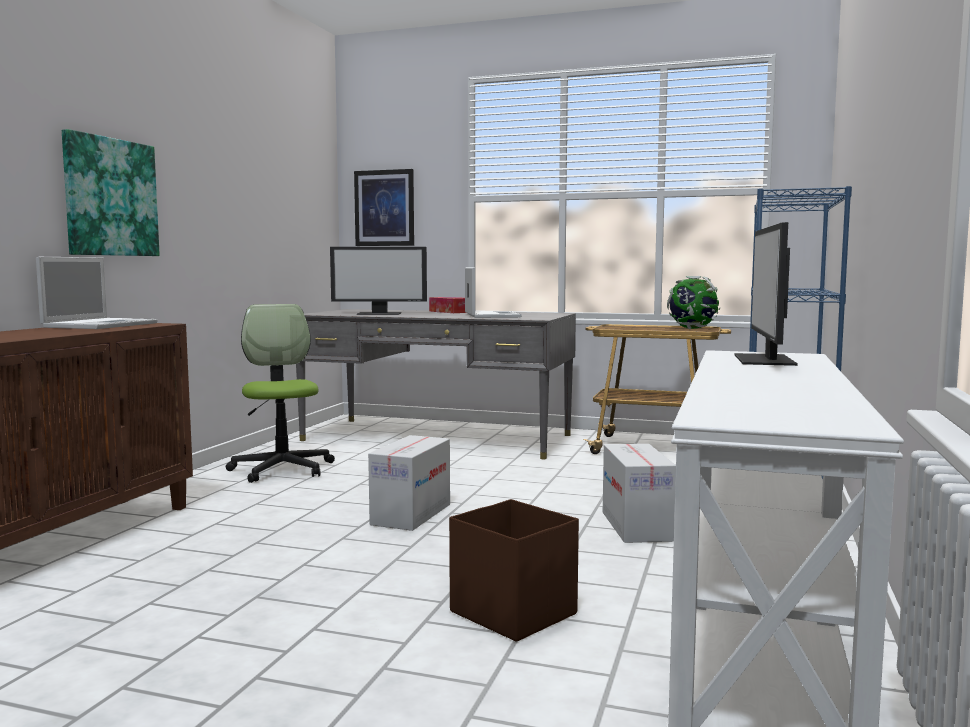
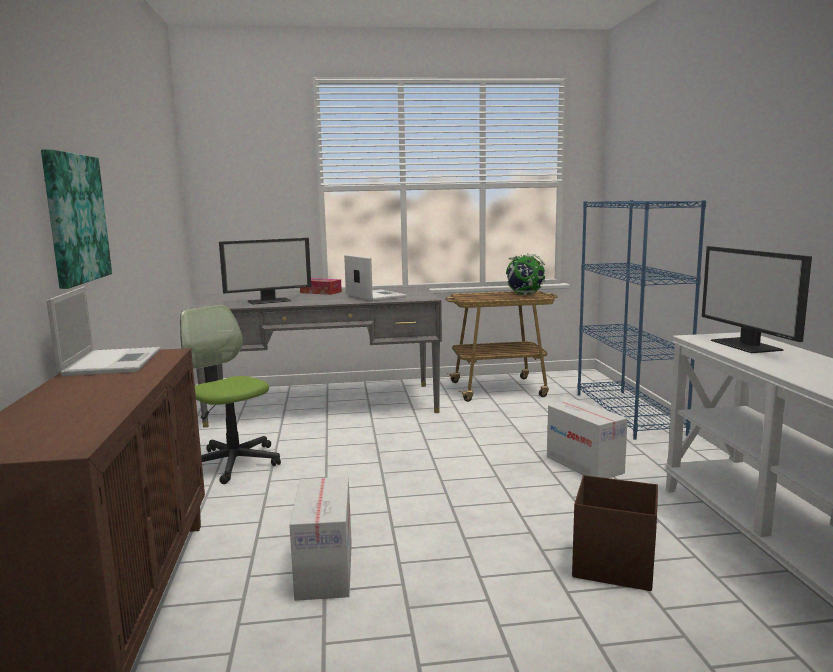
camera: 25 degrees left, 5 degrees up
picture [354,169,414,246] -> none
cardboard box [368,435,450,531] -> cardboard box moved to [289,477,352,601]

